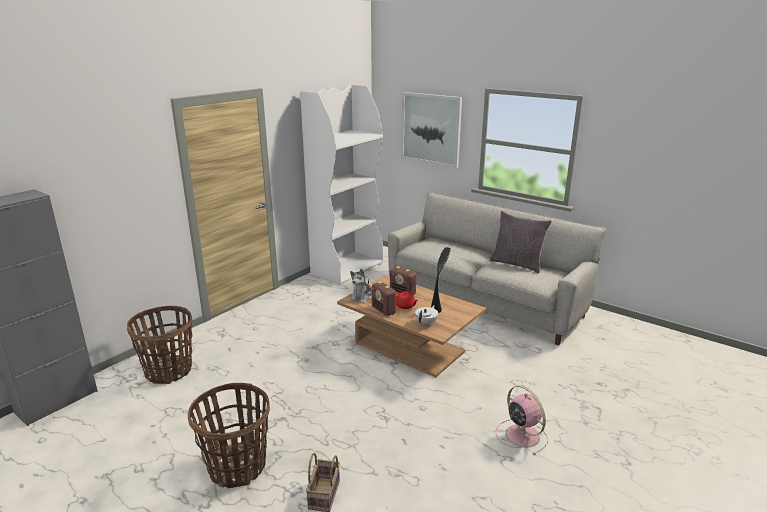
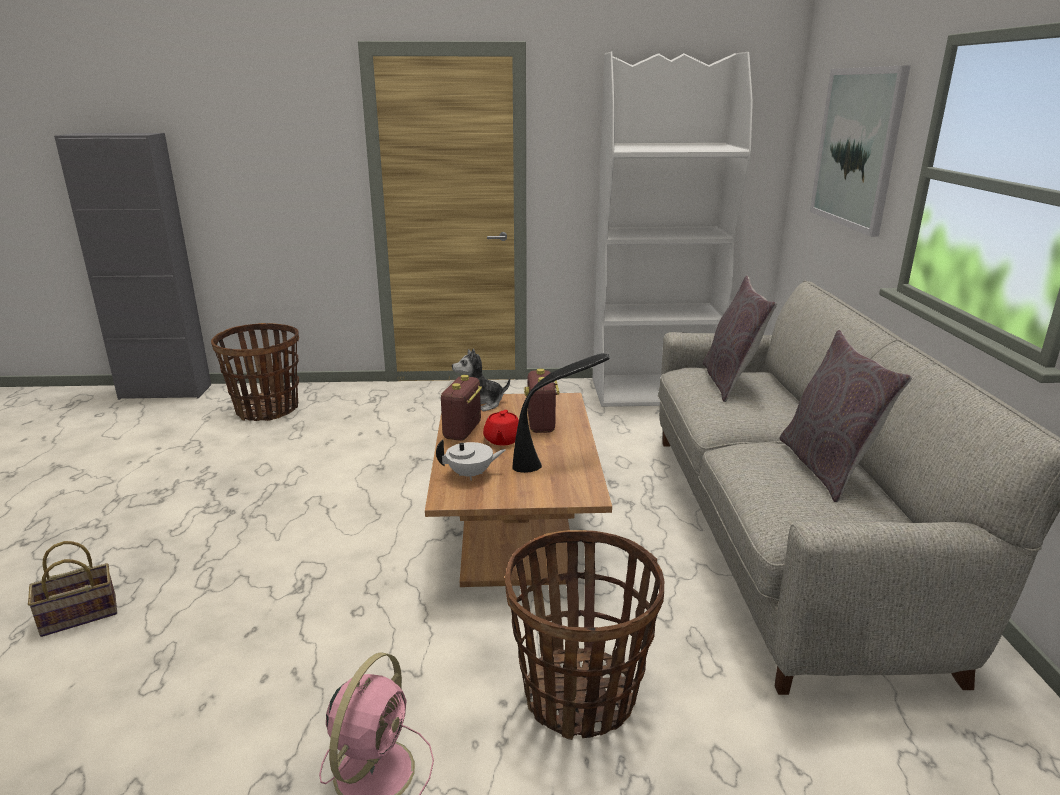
camera: 50 degrees right, 0 degrees up
basket [188,383,270,488] -> basket moved to [505,530,664,740]
none -> grey pillow [703,276,777,402]

